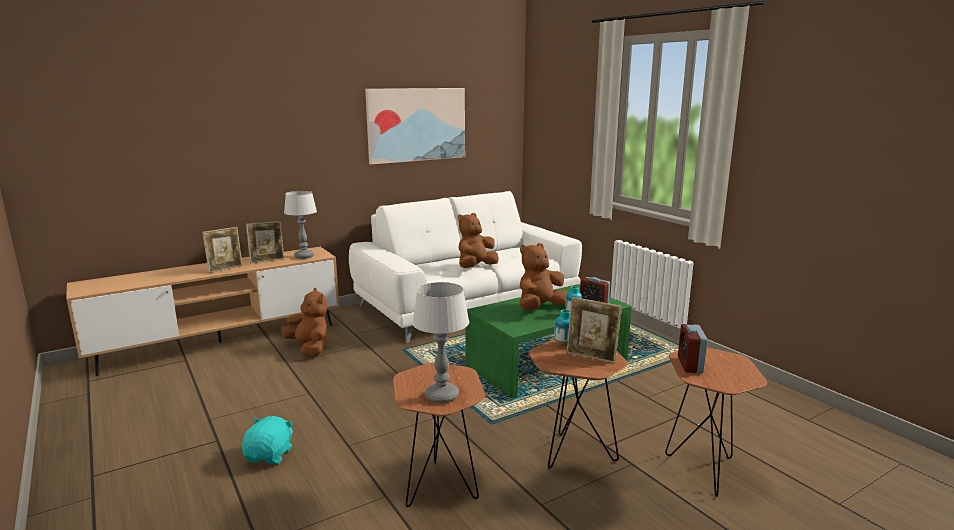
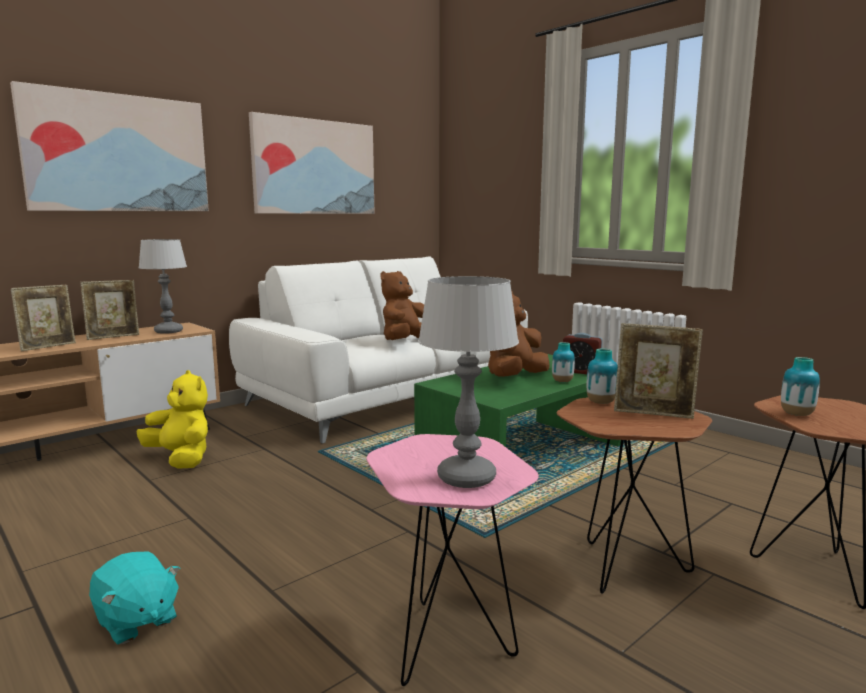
camera: 10 degrees left, 5 degrees down
turquoise plush toy [242,416,294,464] -> turquoise plush toy turned 135 degrees clockwise [89,551,180,645]
brown plush toy [281,288,327,357] -> yellow plush toy [136,370,208,469]
brown side table [393,362,485,507] -> pink side table [366,434,539,686]
alarm clock [678,324,707,373] -> vase [781,357,820,416]
none -> picture [10,81,209,211]

